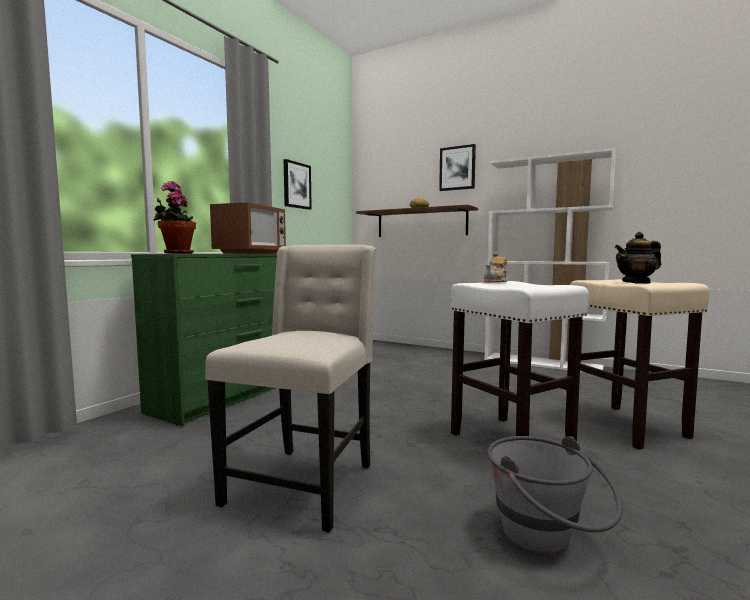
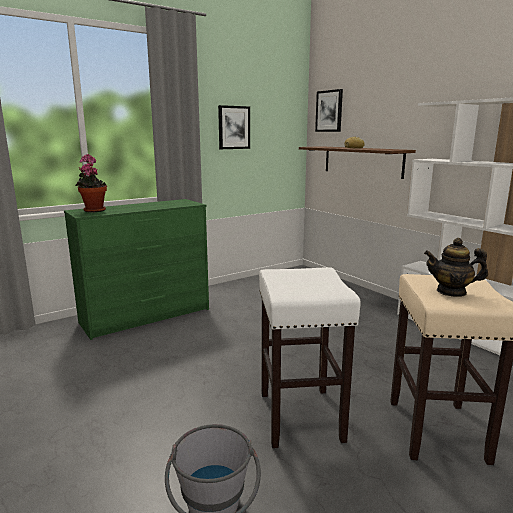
camera: 25 degrees right, 10 degrees up
beige chair [205,245,376,532] -> none
microwave [210,202,286,254] -> none
picture [439,144,476,191] -> picture moved to [315,89,343,132]
teapot [484,252,507,283] -> none

